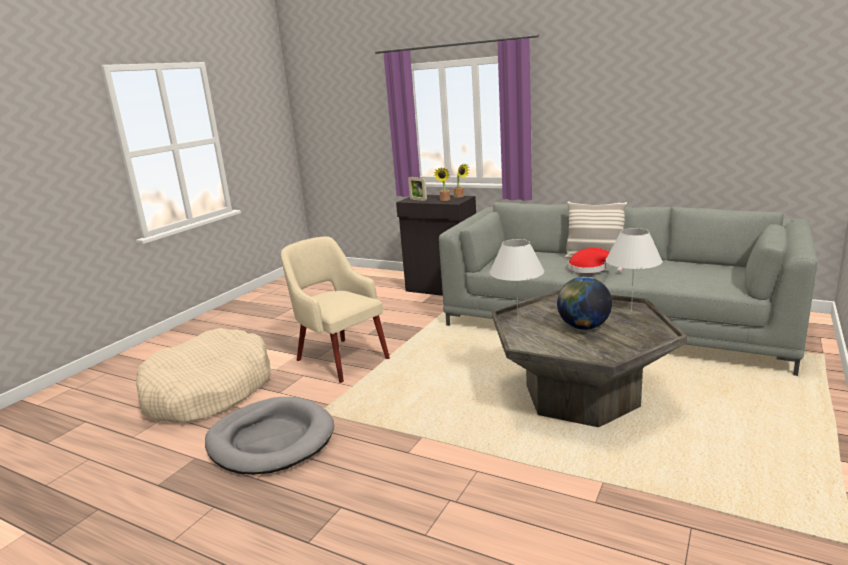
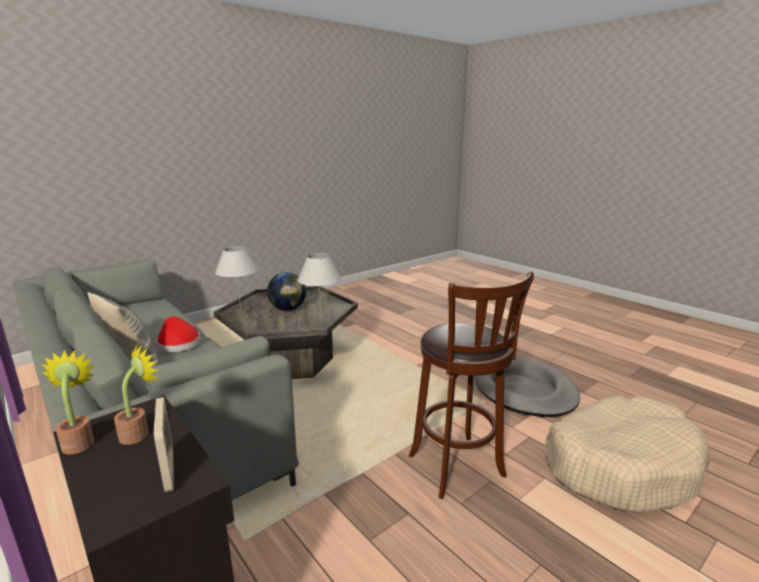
camera: 160 degrees left, 0 degrees up
beige armchair [281,236,390,383] -> brown stool [409,271,534,499]

